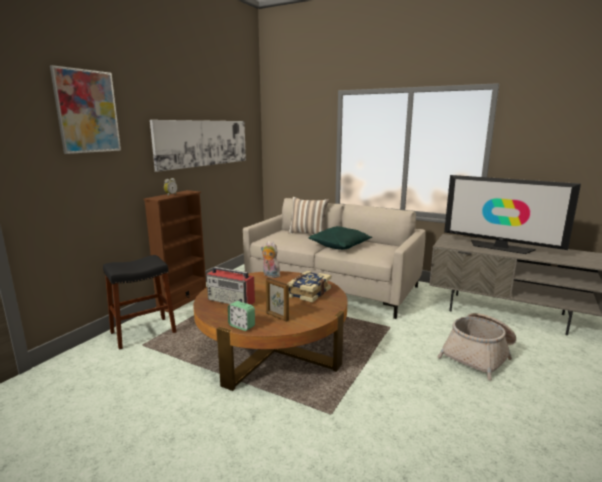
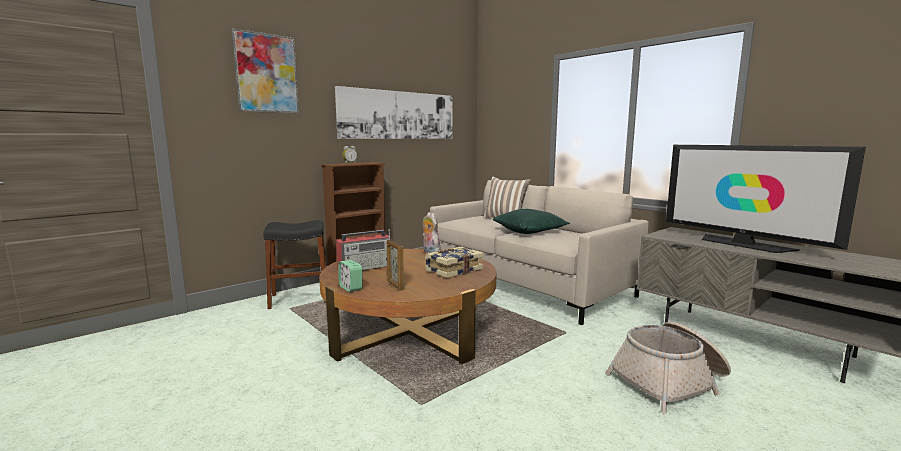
camera: 20 degrees right, 5 degrees down
radio [207,267,255,305] -> radio turned 75 degrees counterclockwise [336,229,391,270]

